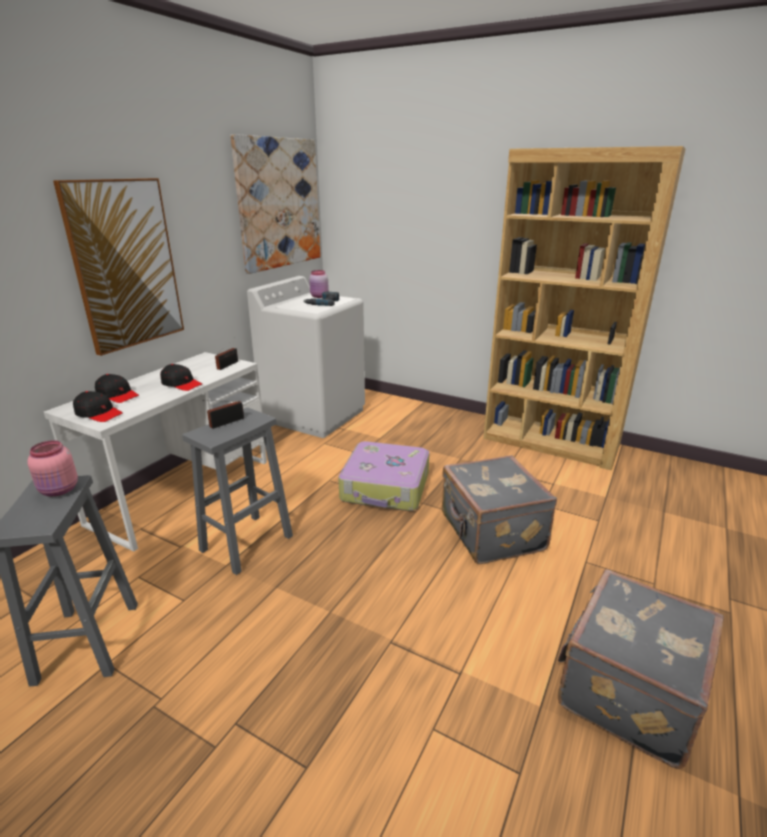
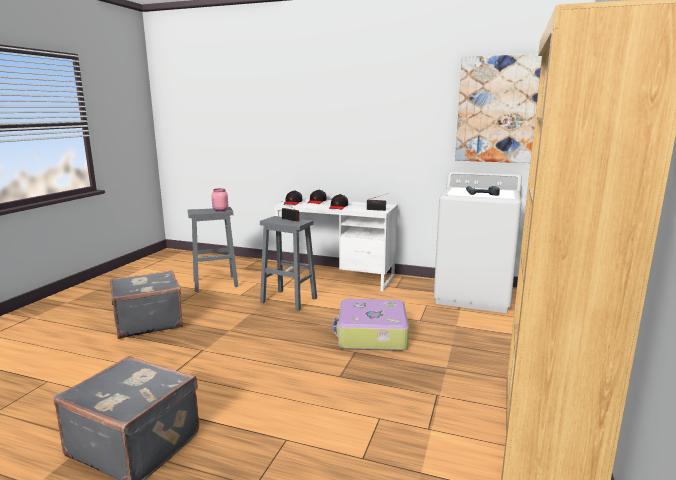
camera: 80 degrees right, 10 degrees down
picture [53,178,184,356] -> none
pink jar [309,270,329,298] -> none
grey suitcase [442,455,557,564] -> grey suitcase moved to [110,270,183,339]

